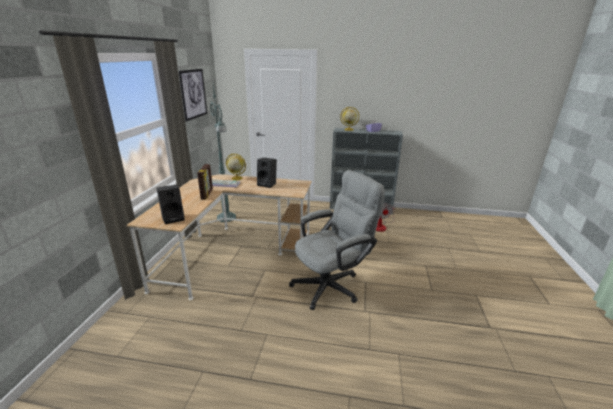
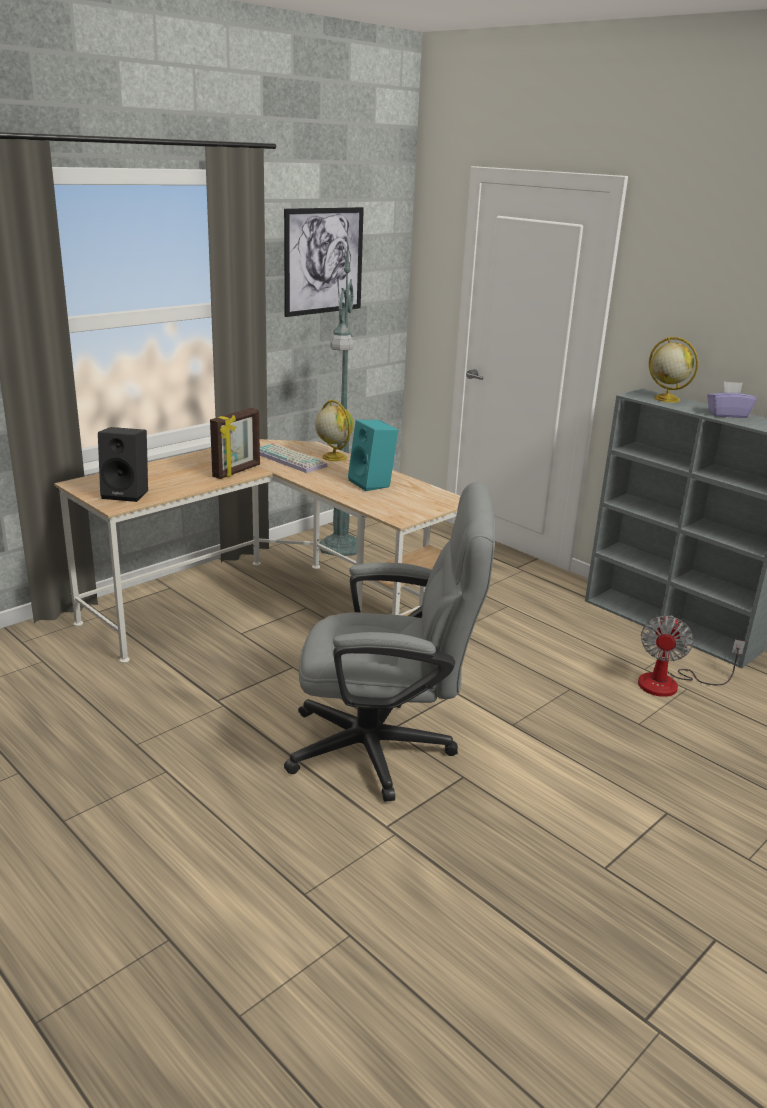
camera: 35 degrees right, 0 degrees up
black speaker [257,157,277,188] -> turquoise speaker [348,420,398,491]

